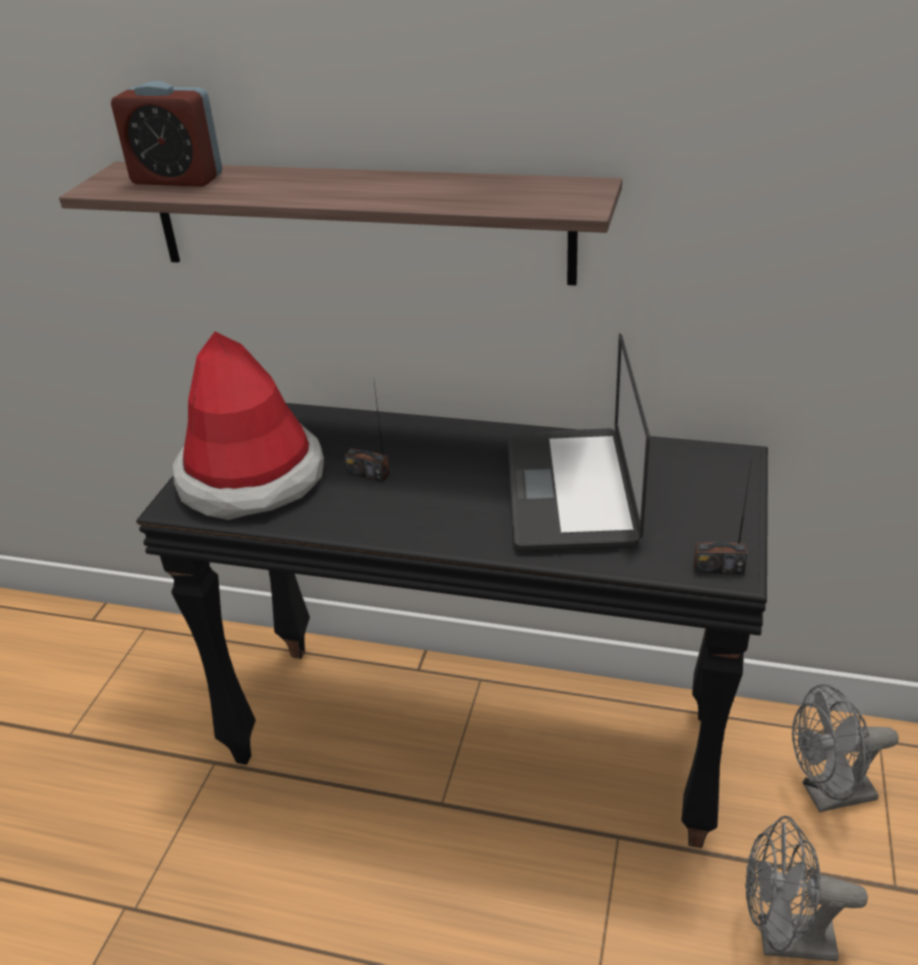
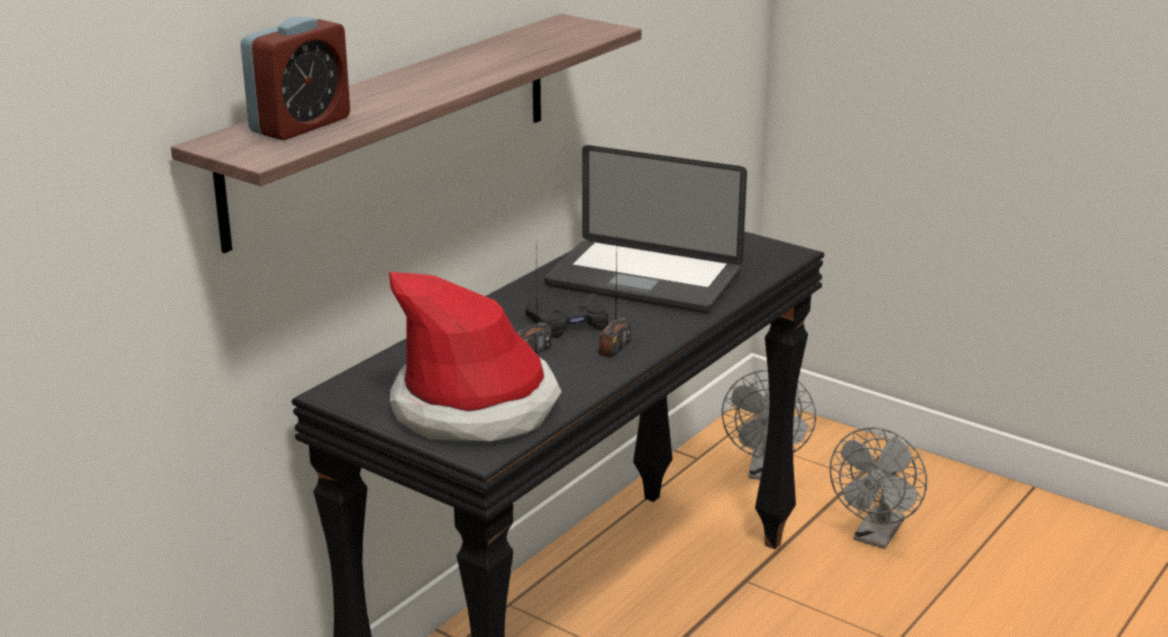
camera: 70 degrees left, 10 degrees down
radio [694,459,752,574] -> radio moved to [599,243,631,358]
none -> black game controller [525,293,608,338]

